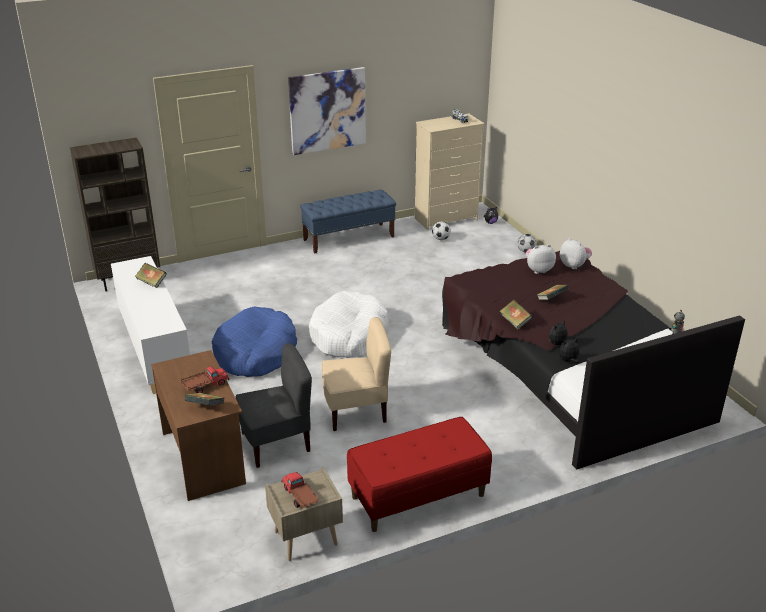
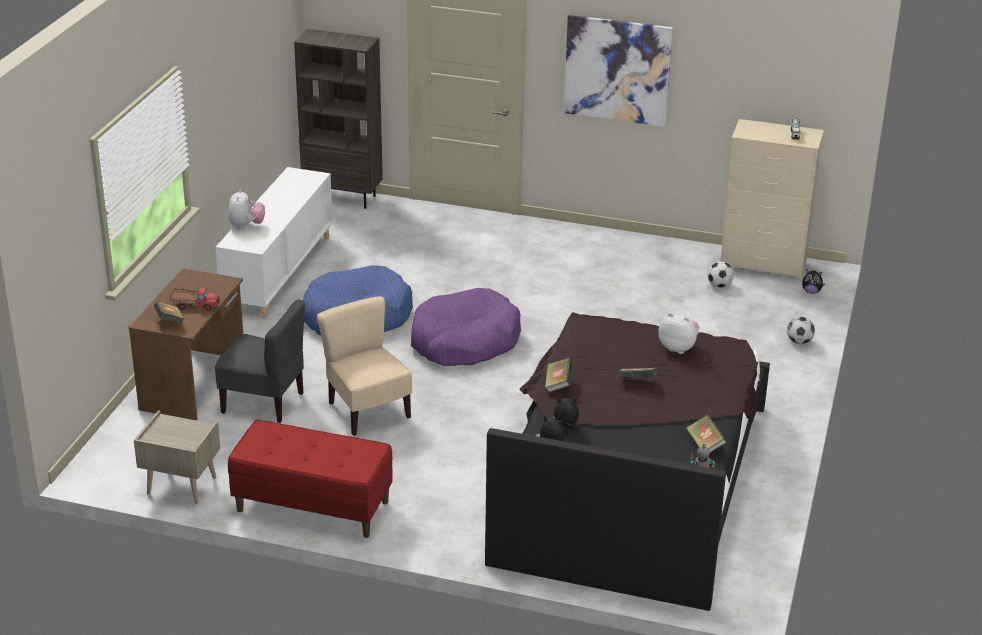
camera: 40 degrees right, 0 degrees up
book [135,263,167,288] -> book moved to [686,415,727,453]
toy truck [281,472,319,508] -> none
blue bench [300,189,396,254] -> none
white dog bed [309,291,389,358] -> purple dog bed [411,288,521,366]
beige chair [321,317,391,431] -> beige chair turned 150 degrees counterclockwise [317,296,412,436]
plush toy [560,238,592,269] -> plush toy moved to [228,189,265,229]

